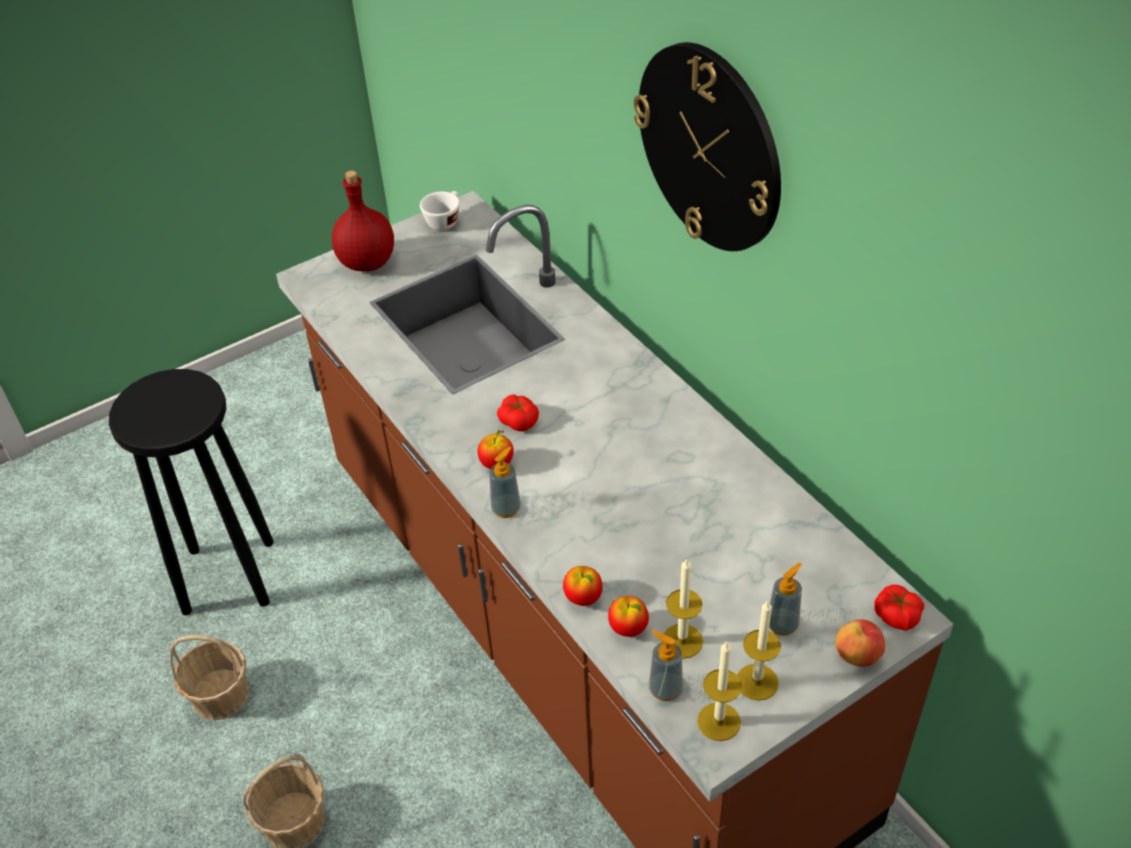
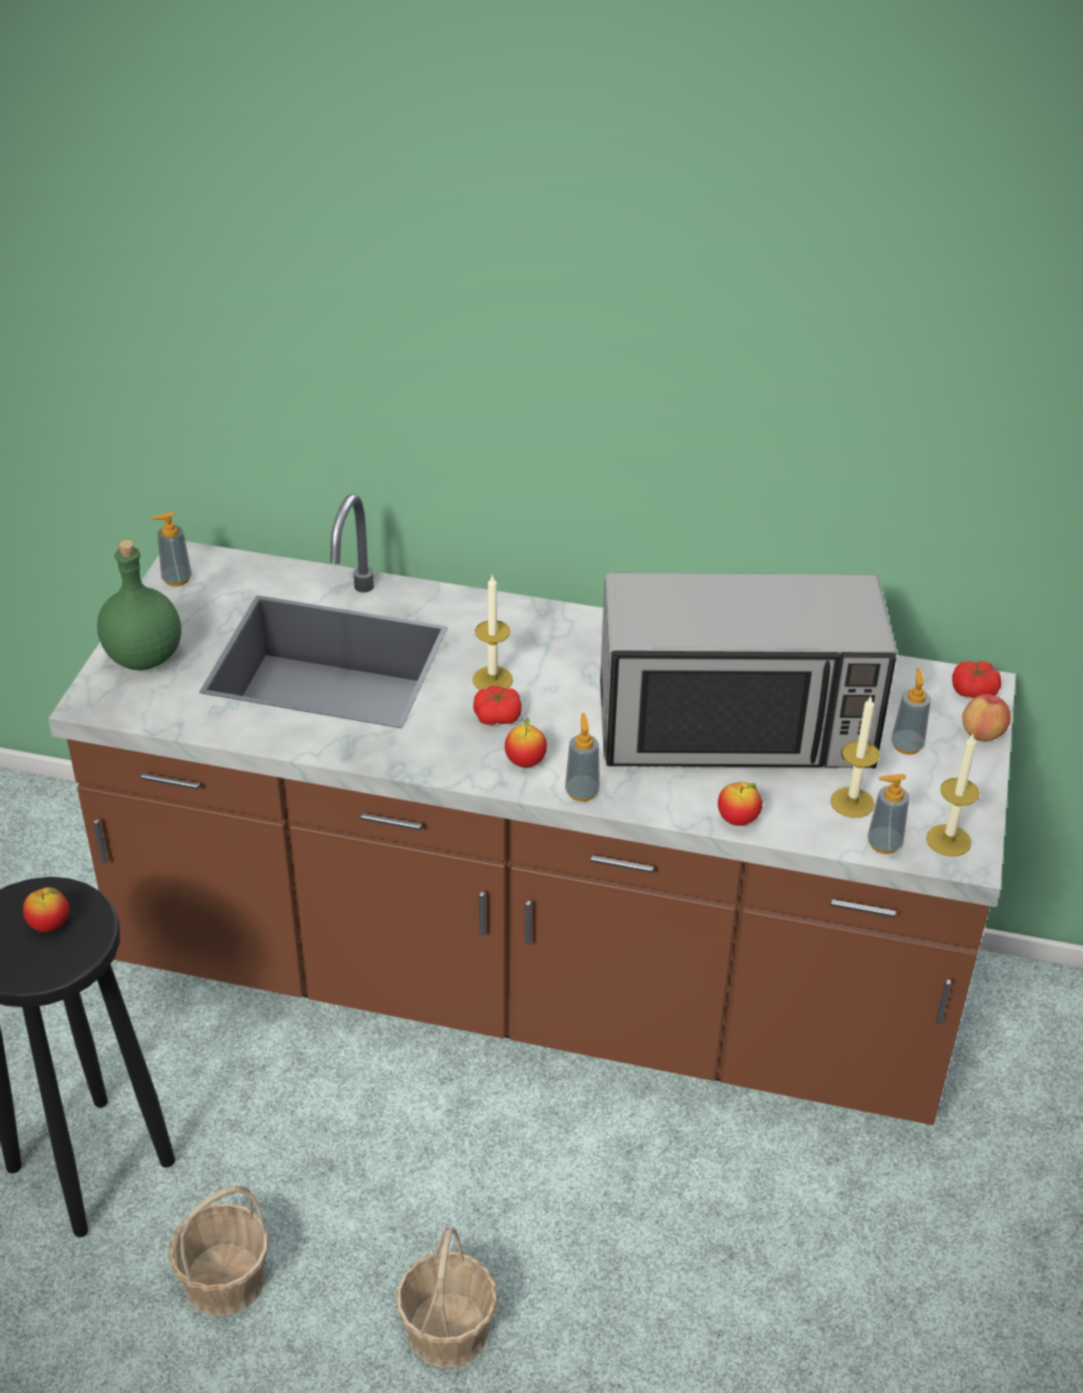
camera: 45 degrees left, 5 degrees down
red bottle [332,170,394,271] -> green bottle [97,540,181,670]
white cup [420,191,460,230] -> soap dispenser [151,512,192,587]
apple [608,596,649,637] -> apple moved to [23,887,69,932]
wall clock [634,42,781,251] -> none
candle [737,600,781,701] -> candle moved to [473,574,513,690]
none -> microwave [600,573,897,769]

